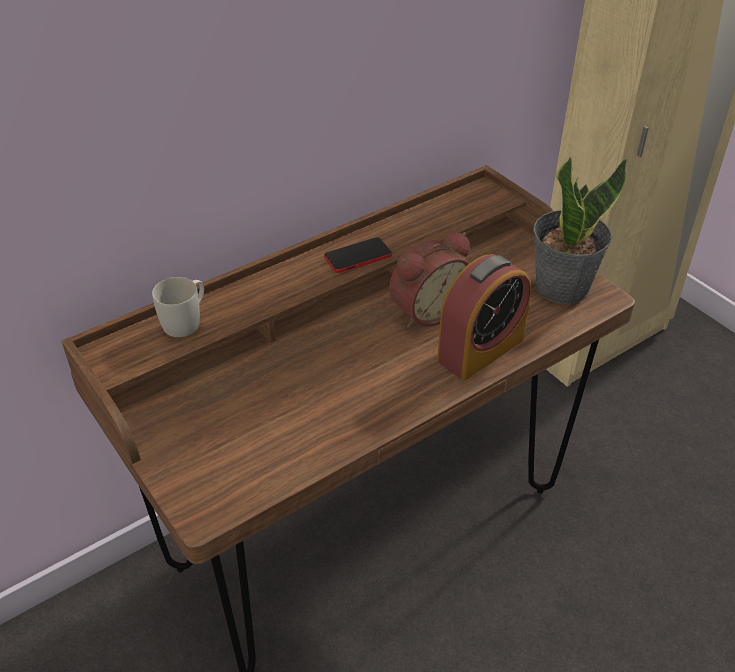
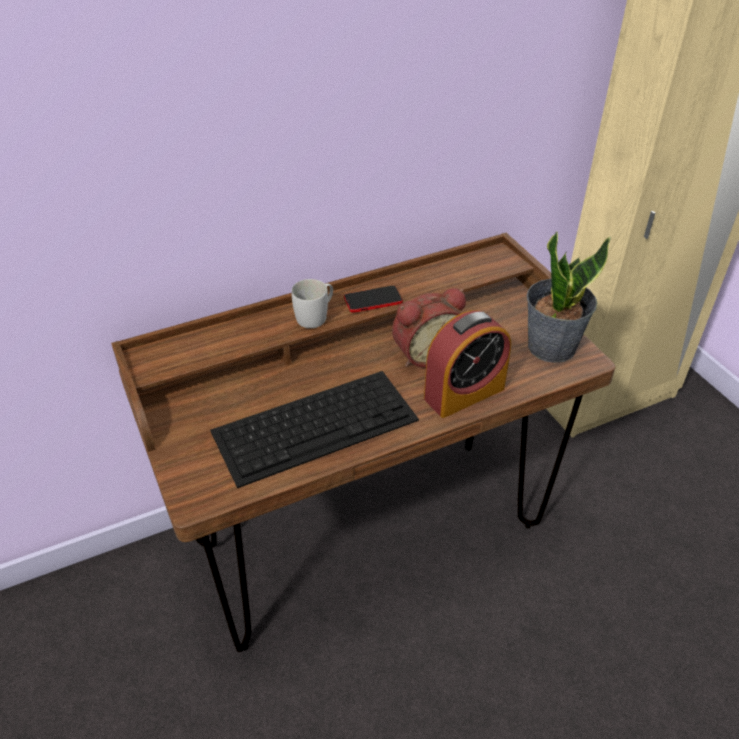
camera: 10 degrees right, 0 degrees up
white mug [152,277,204,337] -> white mug moved to [291,279,333,328]
none -> keyboard [210,371,419,488]

